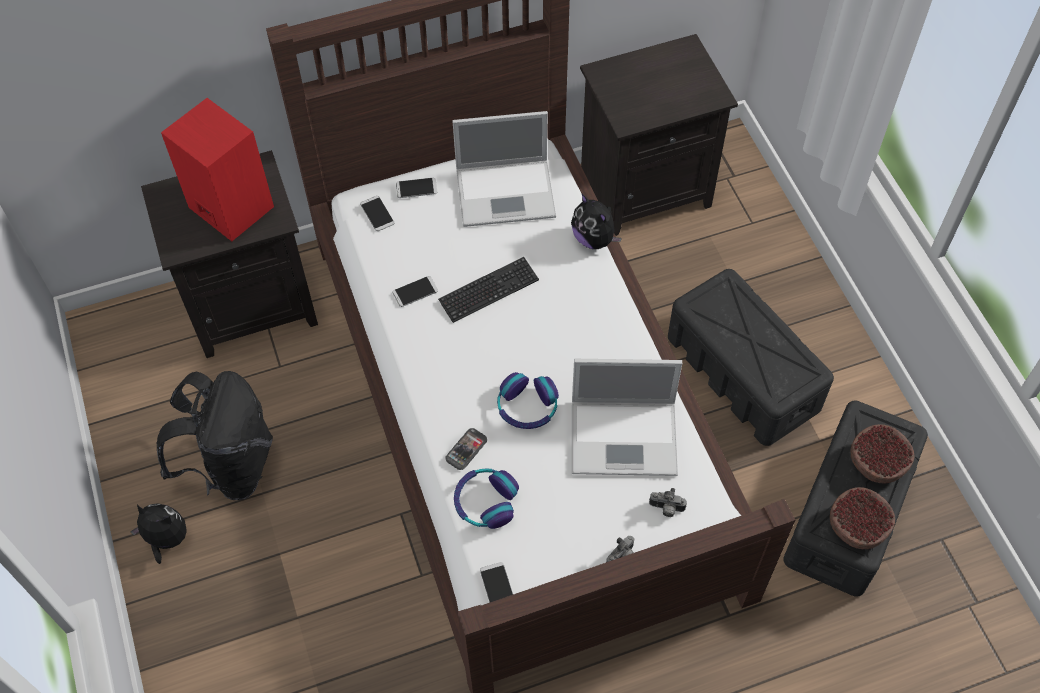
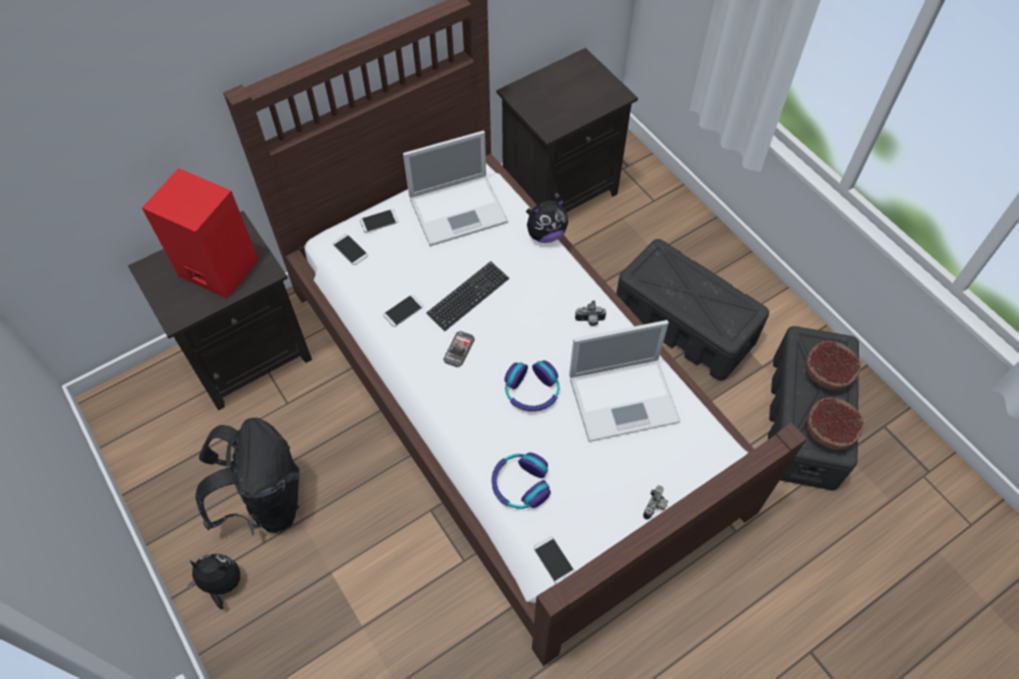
camera: 15 degrees left, 0 degrees up
phone [445,428,487,470] -> phone moved to [443,331,475,367]
plush toy [571,193,622,249] -> plush toy turned 60 degrees counterclockwise [526,199,568,243]
camera [649,488,687,517] -> camera moved to [575,300,606,326]

